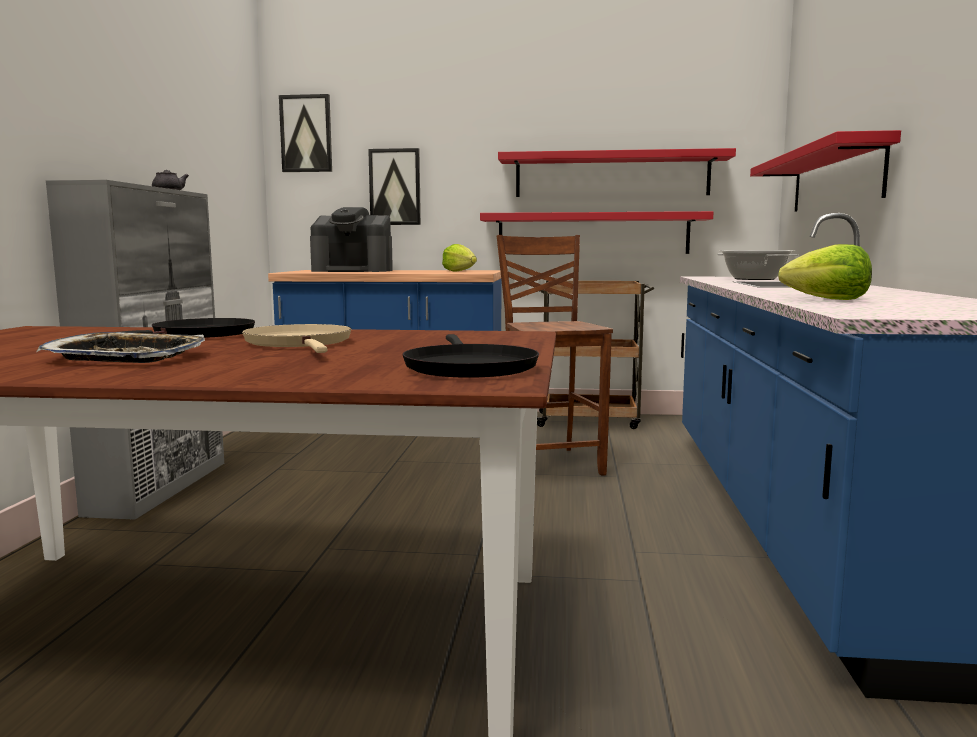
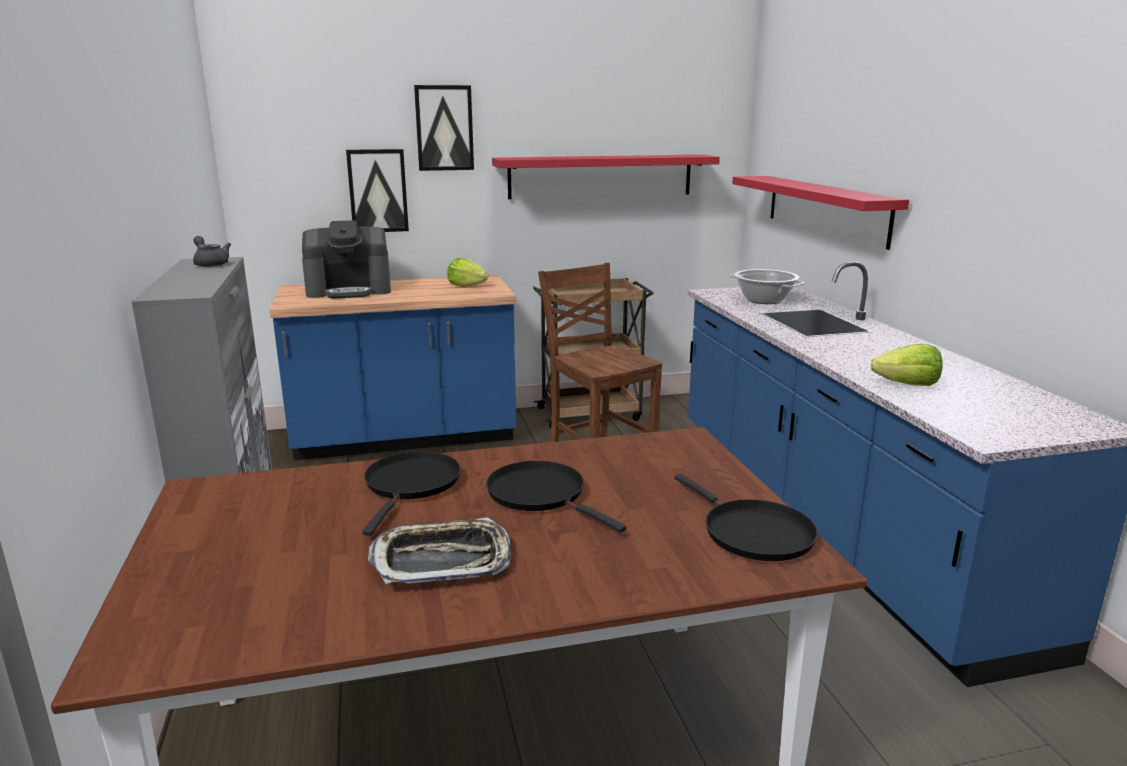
camera: 20 degrees left, 10 degrees up
beige frying pan [242,324,352,353] -> black frying pan [486,461,626,533]
picture [279,94,332,172] -> picture moved to [414,85,474,171]
red shelf [480,211,714,254] -> none

